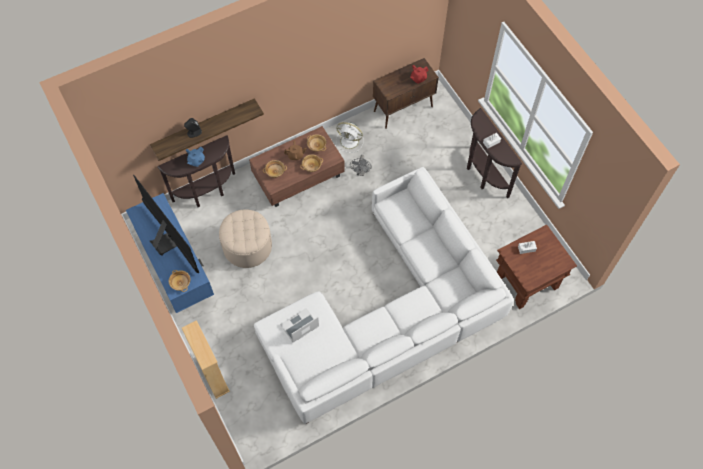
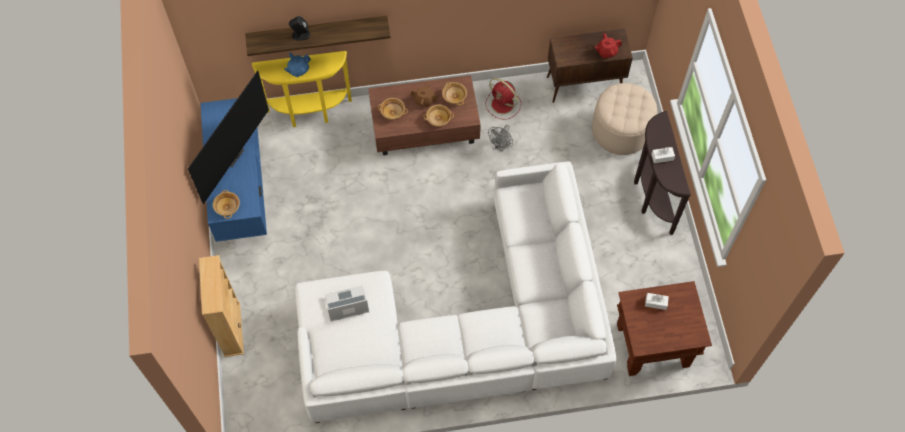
camera: 20 degrees right, 0 degrees up
television [133,175,199,273] -> television turned 45 degrees clockwise [188,71,269,204]
brown console table [157,135,235,207] -> yellow console table [252,51,352,127]
beige ottoman [219,209,272,268] -> beige ottoman moved to [592,83,657,155]
white fan [336,122,364,153] -> red fan [485,78,521,119]

